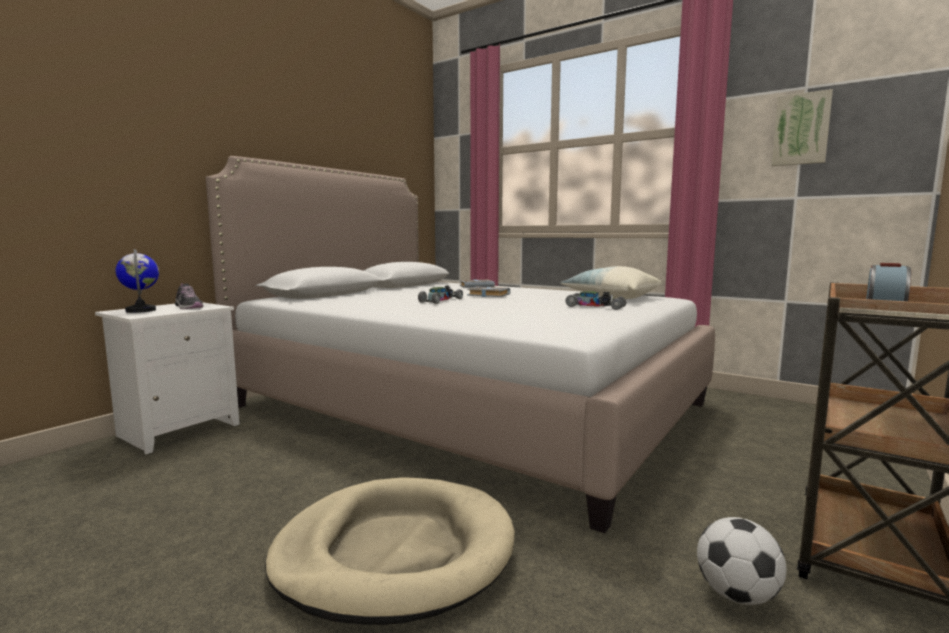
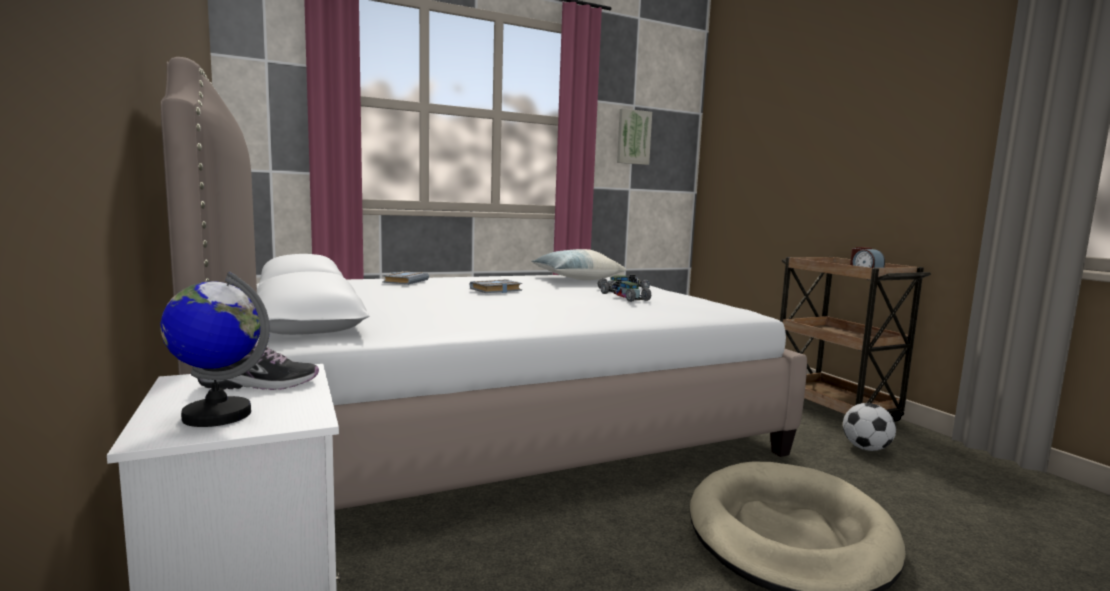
camera: 60 degrees left, 0 degrees up
toy car [418,285,463,304] -> toy car moved to [601,279,651,302]

